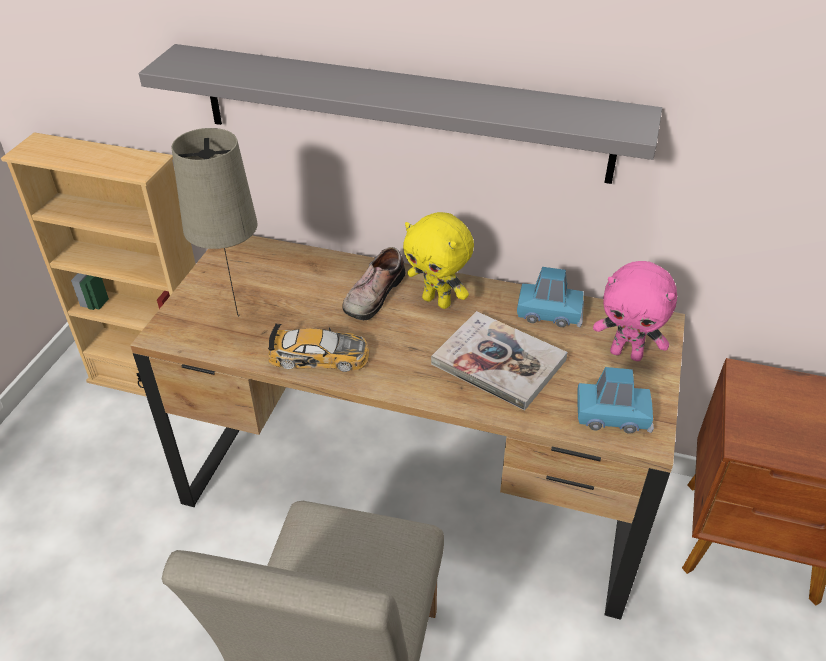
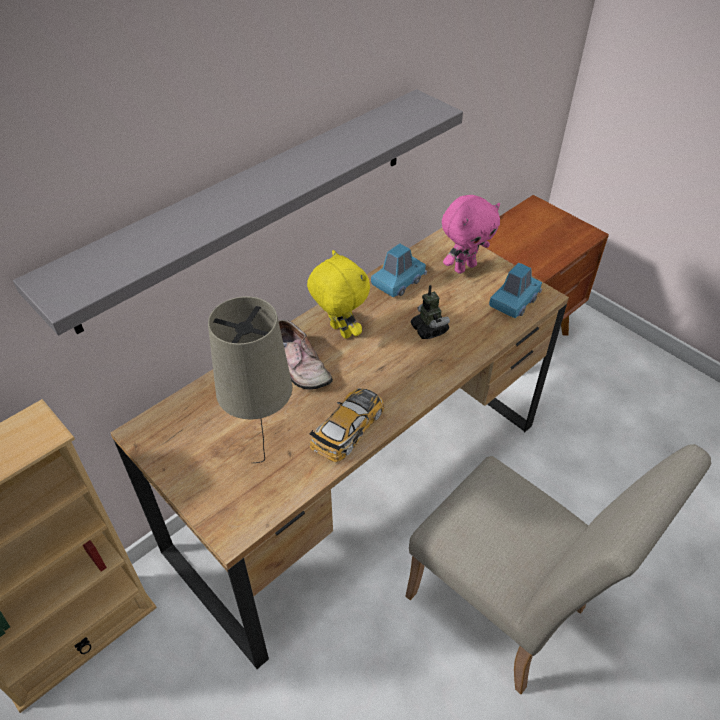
camera: 60 degrees left, 5 degrees up
yellow plush toy [403,212,474,309] -> yellow plush toy turned 105 degrees counterclockwise [307,250,370,339]
book [431,311,568,411] -> toy robot [411,285,450,339]

